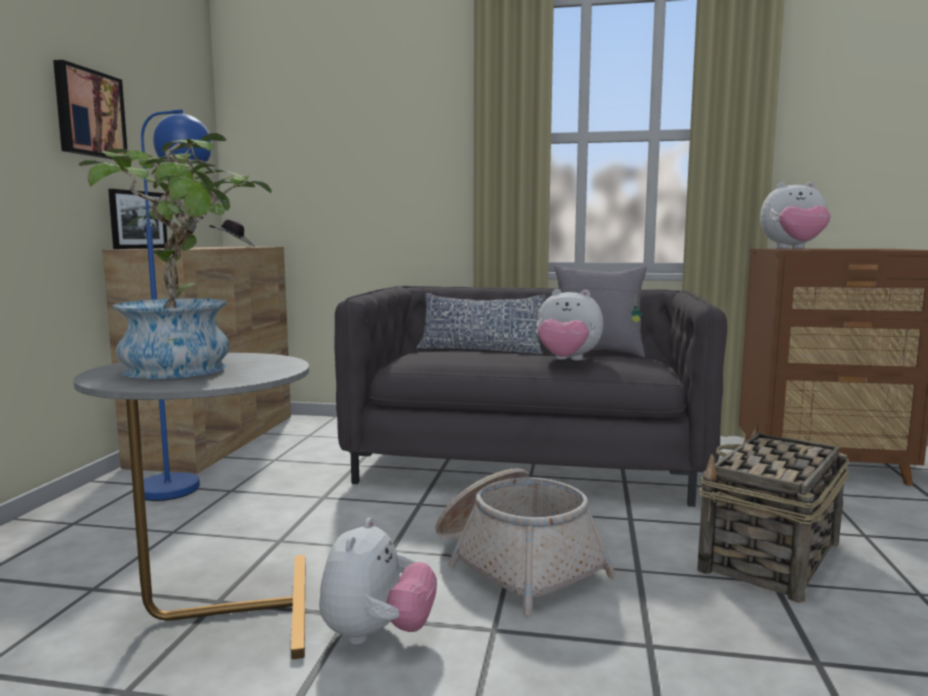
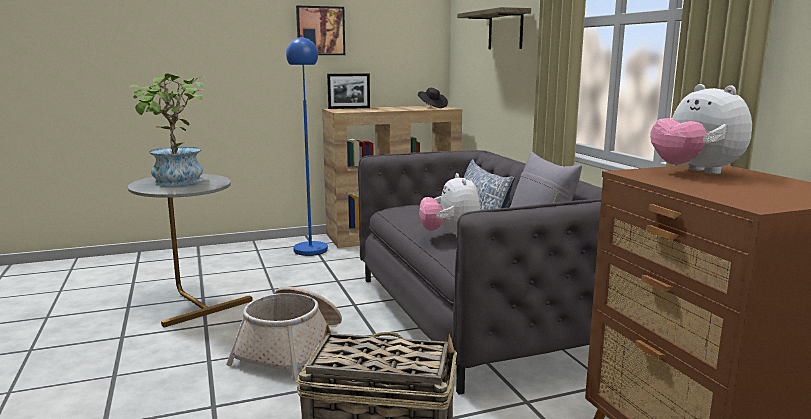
camera: 60 degrees right, 5 degrees up
plush toy [319,518,437,645] -> none
none -> shelf [457,7,531,49]

